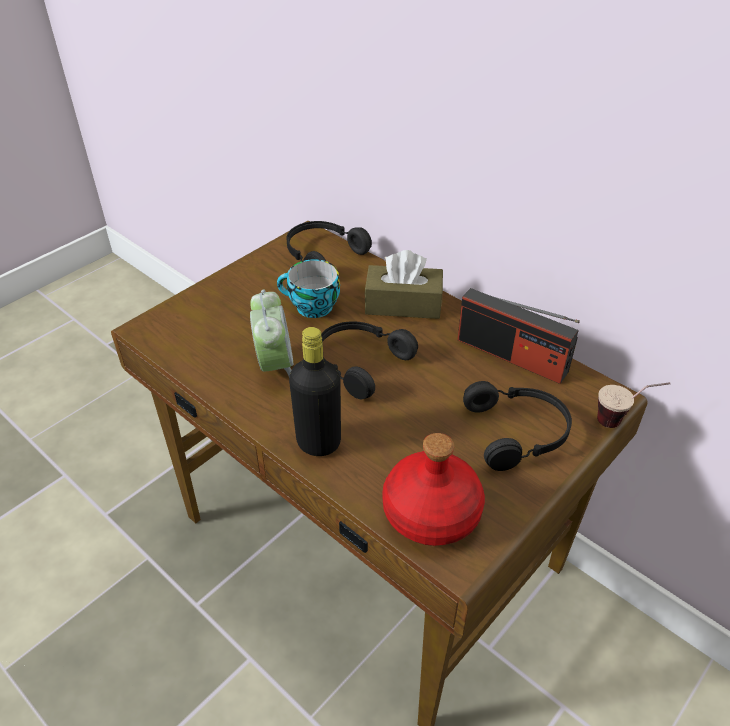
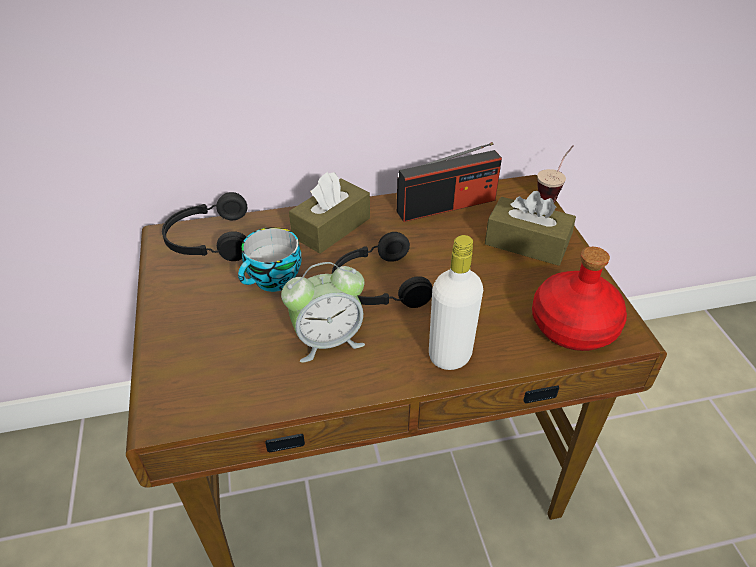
camera: 55 degrees left, 0 degrees up
alarm clock [250,290,293,376] -> alarm clock turned 135 degrees clockwise [281,262,365,363]
black bottle [289,327,341,456] -> white bottle [429,235,483,370]
black headphones [463,381,572,471] -> brown tissue box [485,191,576,266]

